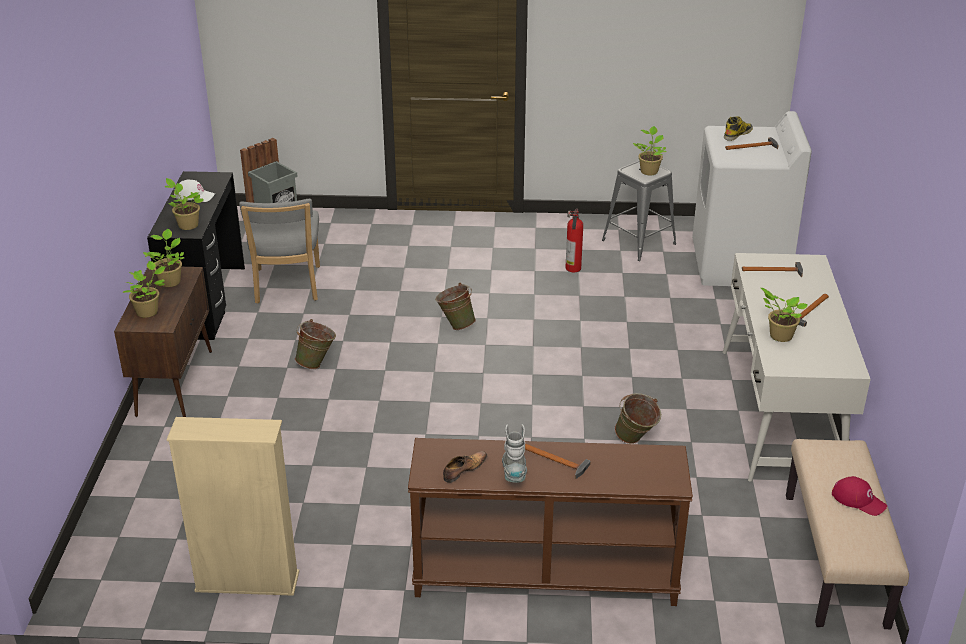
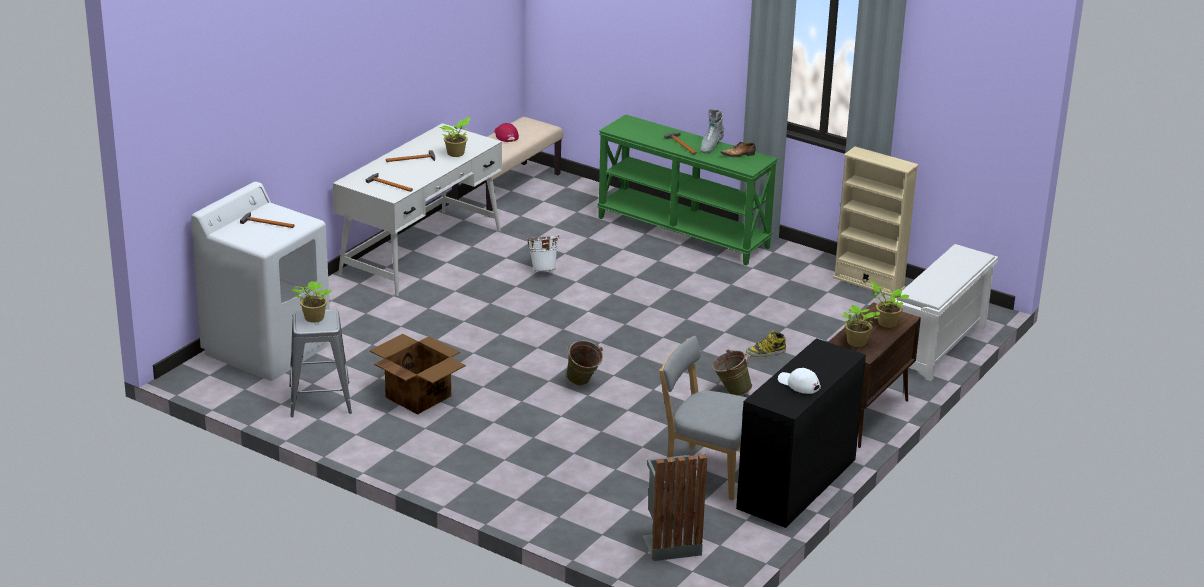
camera: 150 degrees left, 5 degrees down
potted plant [165,178,204,230] -> none
grey chair [239,199,320,303] -> grey chair turned 90 degrees counterclockwise [659,336,747,500]
brown console table [408,438,693,606] -> green console table [597,114,778,265]
fire extinguisher [565,208,583,272] -> cardboard box [370,334,466,415]
green bucket [615,393,661,444] -> white bucket [526,235,560,271]
boot [724,116,753,141] -> boot moved to [746,331,786,357]
none -> white shoe rack [895,244,998,381]

